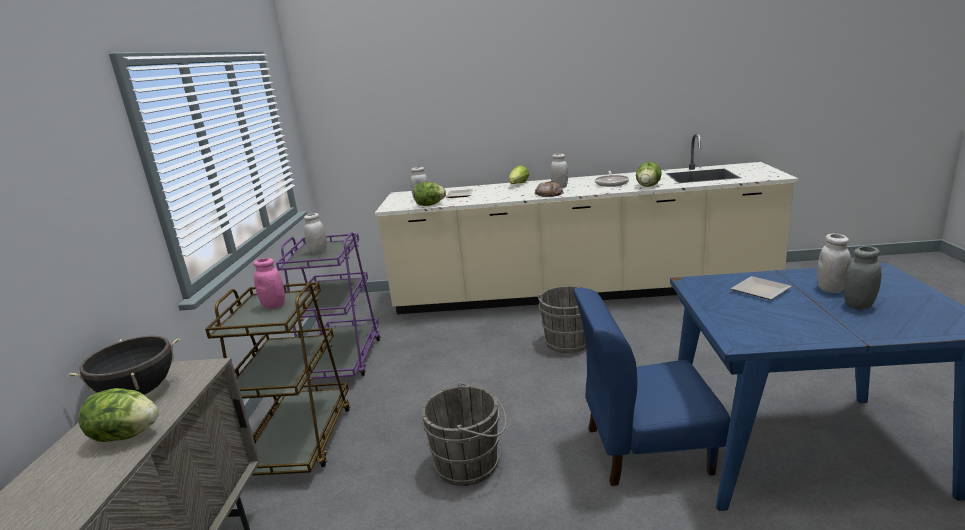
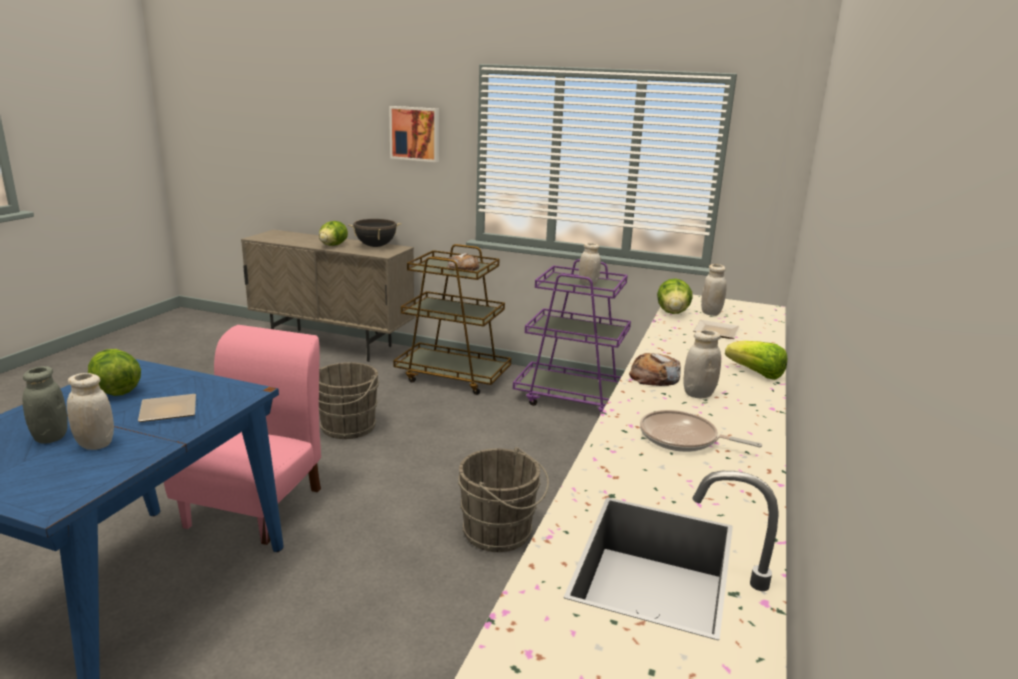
camera: 105 degrees right, 0 degrees up
pink jar [253,258,285,309] -> bread [447,253,479,271]
blue chair [573,288,730,486] -> pink chair [164,325,321,545]
lettuce [636,162,662,187] -> lettuce moved to [88,349,141,396]
none -> picture [389,106,439,162]

